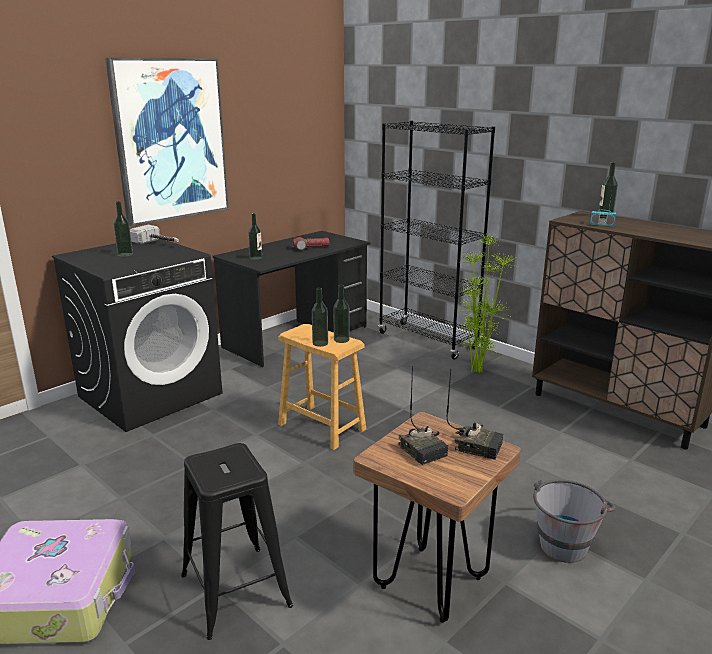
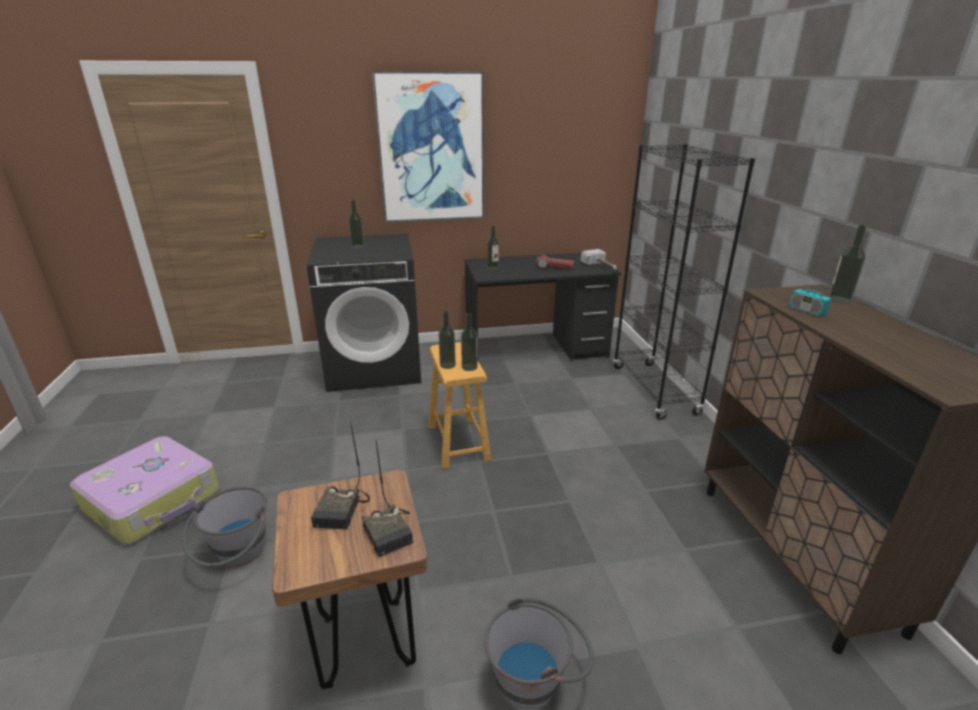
camera: 35 degrees right, 5 degrees up
hammer [130,225,179,244] -> hammer moved to [581,249,617,269]
black stool [181,443,293,640] -> grey bucket [182,487,267,567]
potted plant [460,234,518,373] -> none

